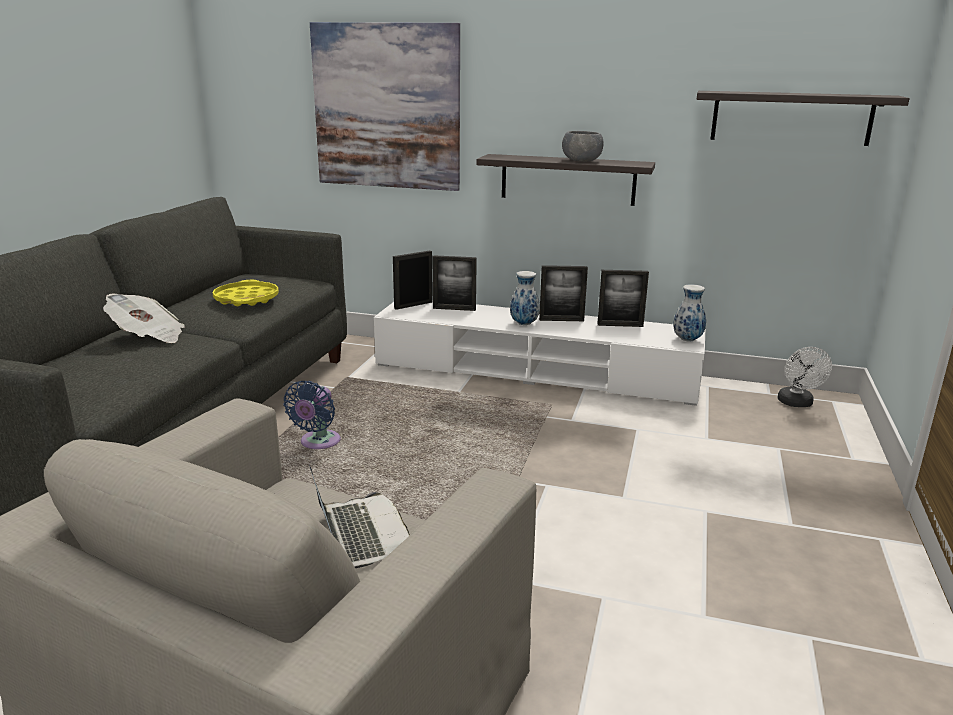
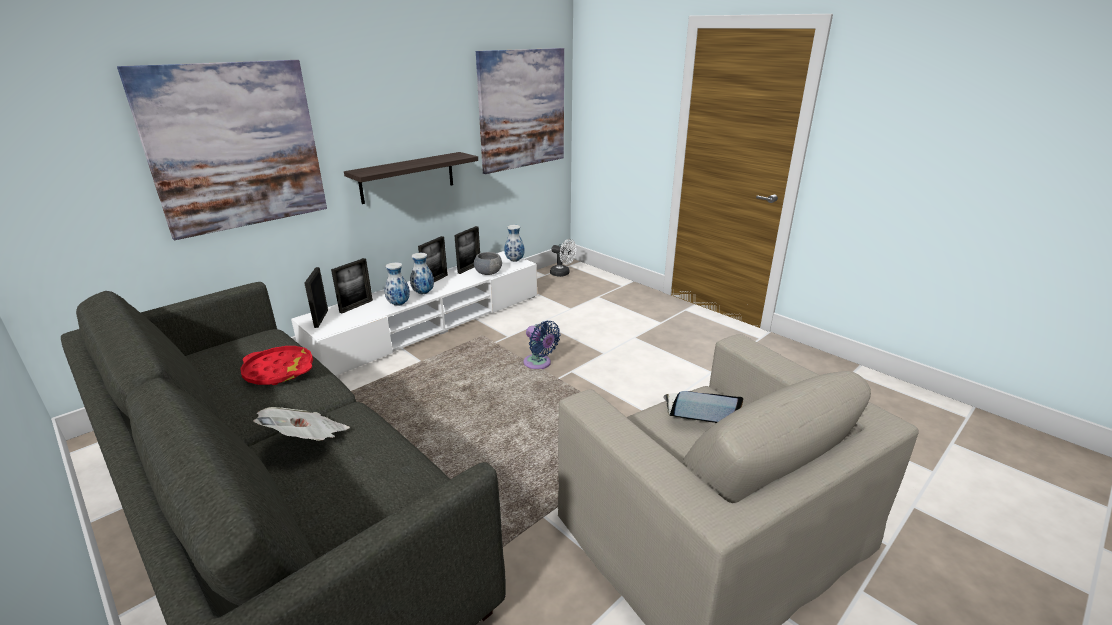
camera: 60 degrees left, 5 degrees up
yellow tray [213,280,279,306] -> red tray [240,346,313,385]
blue fan [283,381,341,449] -> blue fan moved to [523,321,561,369]
grey bowl [562,131,604,162] -> grey bowl moved to [474,252,502,275]
shelf [697,91,910,146] -> picture [476,48,564,174]
none -> vase [385,262,410,306]

